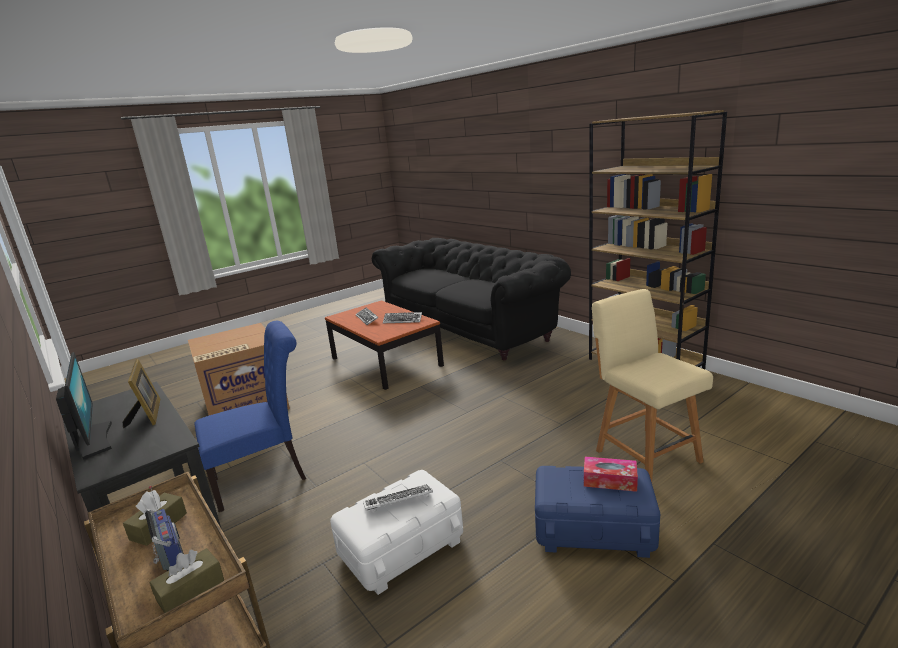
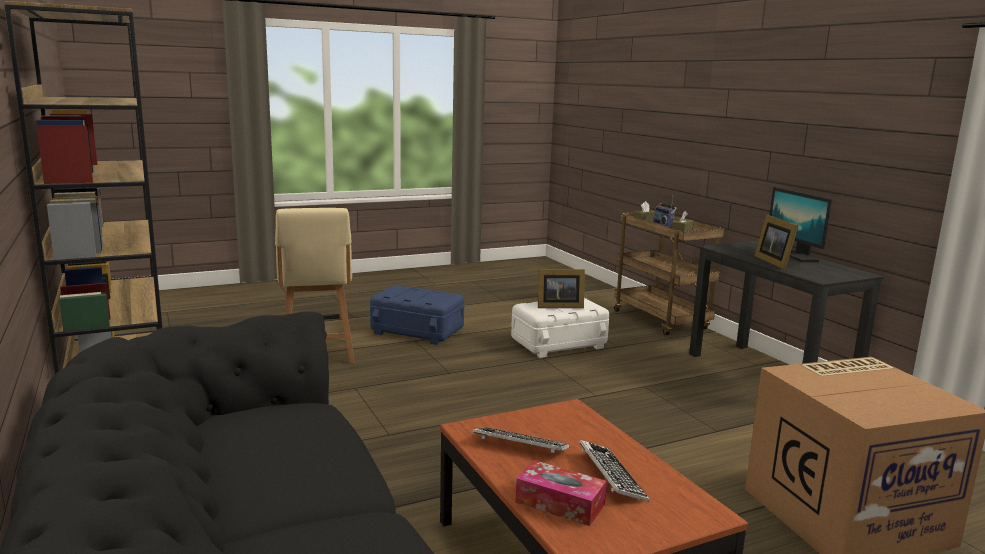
camera: 170 degrees left, 5 degrees down
blue chair [194,321,306,512] -> none
keyboard [363,484,433,511] -> picture frame [538,269,585,308]
tissue box [584,457,638,492] -> tissue box moved to [515,460,607,526]

